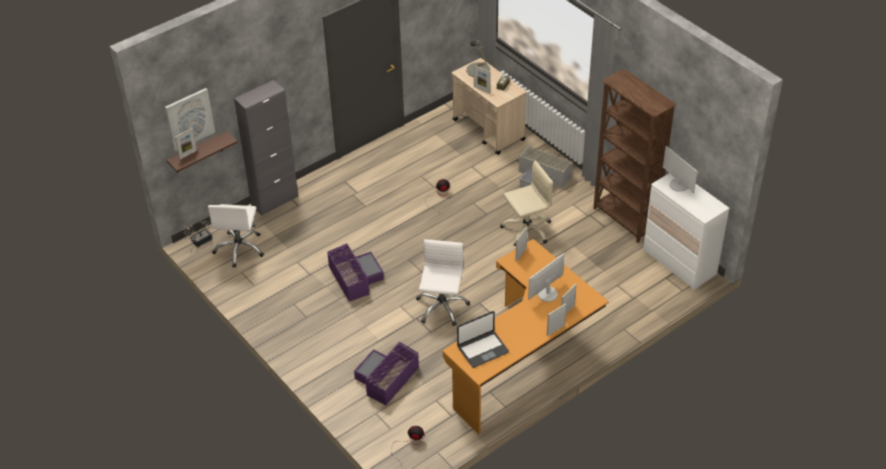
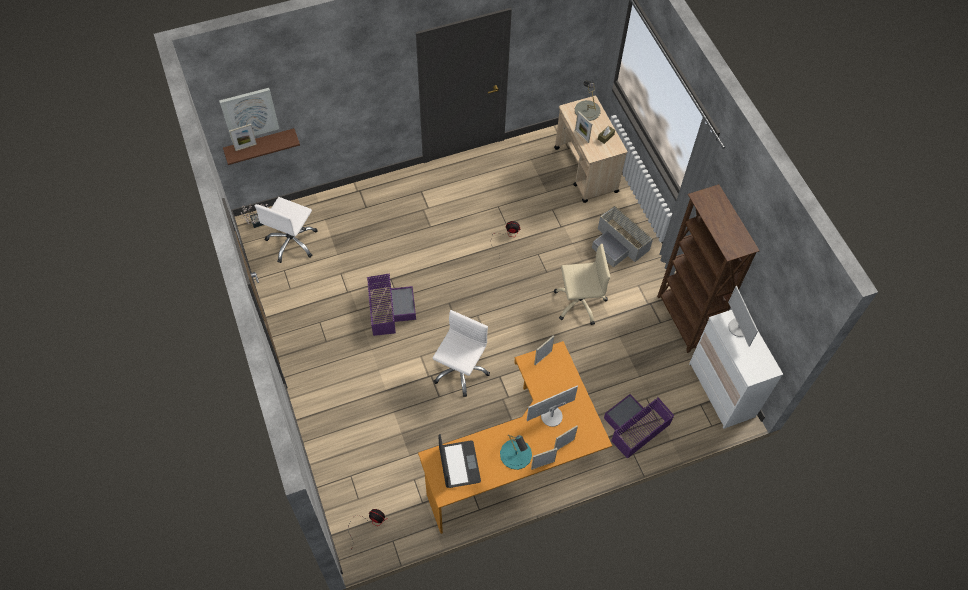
camera: 15 degrees right, 15 degrees up
grey cabinet [234,80,298,216] -> none
purple storage box [354,341,419,405] -> purple storage box moved to [604,394,674,459]
laptop [457,311,509,368] -> laptop turned 90 degrees counterclockwise [438,434,481,488]
none -> turquoise table lamp [500,434,532,470]

